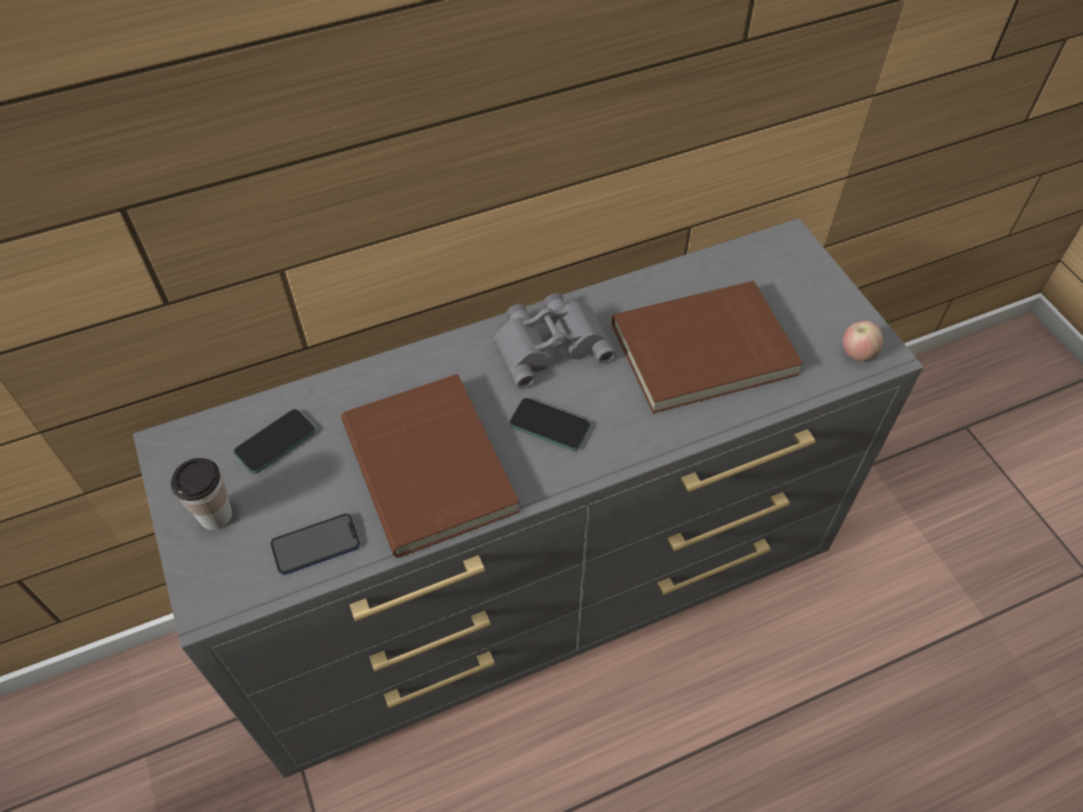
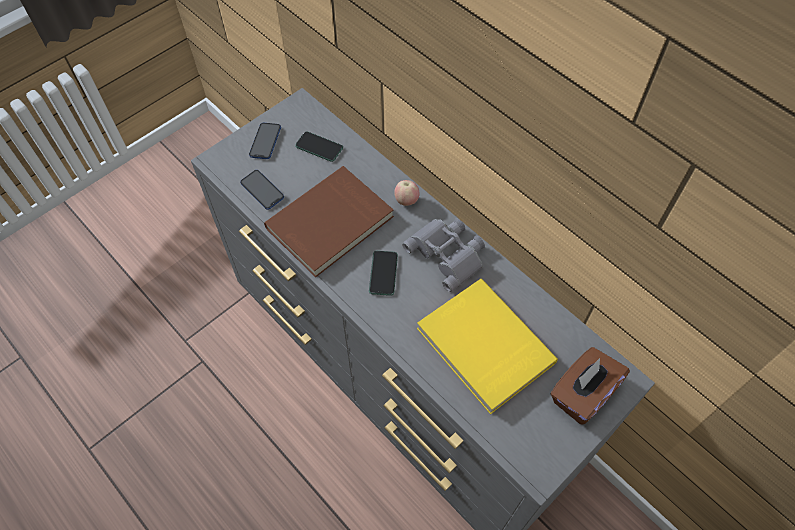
camera: 70 degrees right, 5 degrees up
cup [171,458,232,530] -> phone [249,123,281,159]
brown book [612,281,803,413] -> yellow book [417,279,558,414]
apple [843,321,883,361] -> apple moved to [394,180,420,206]
none -> brown tissue box [550,347,630,425]

